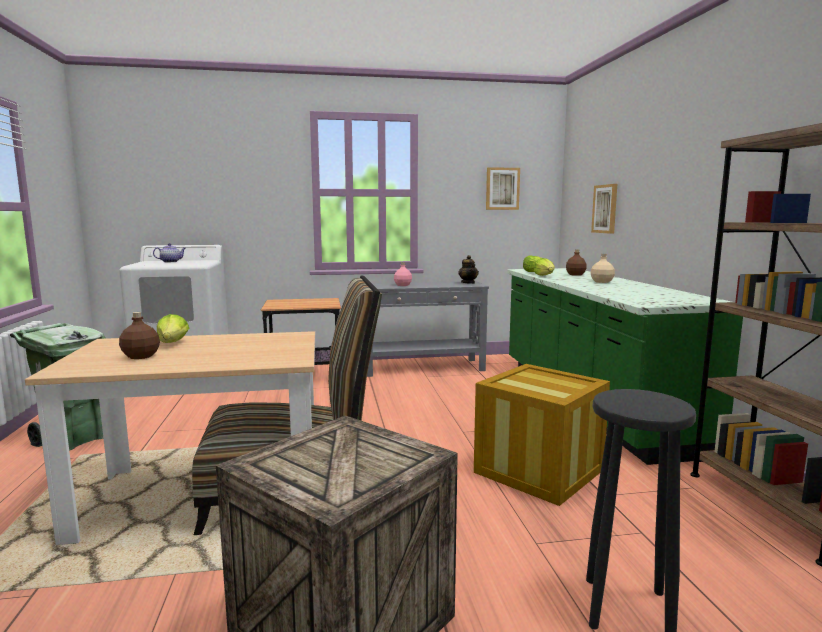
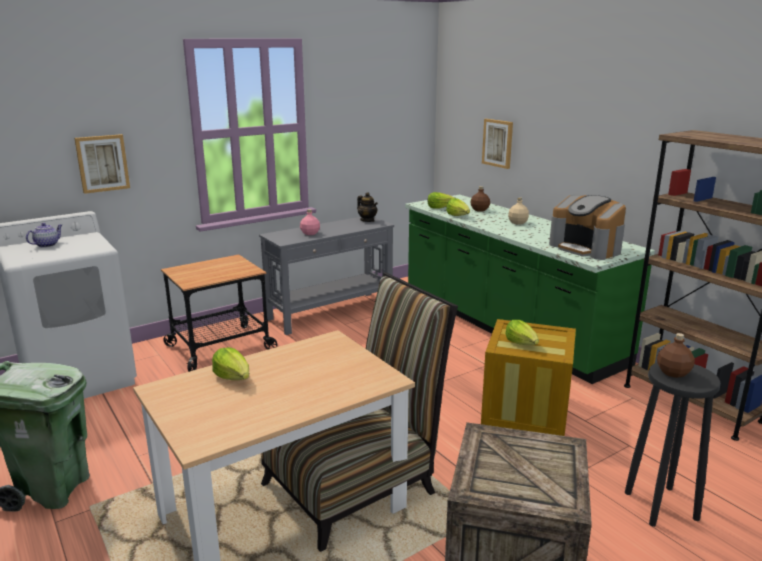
camera: 25 degrees left, 10 degrees up
brown bottle [119,312,160,359] -> brown bottle moved to [657,333,695,378]
picture [486,167,520,210] -> picture moved to [74,134,130,194]
none -> lettuce [505,320,539,345]
none -> coffee machine [549,195,626,260]

